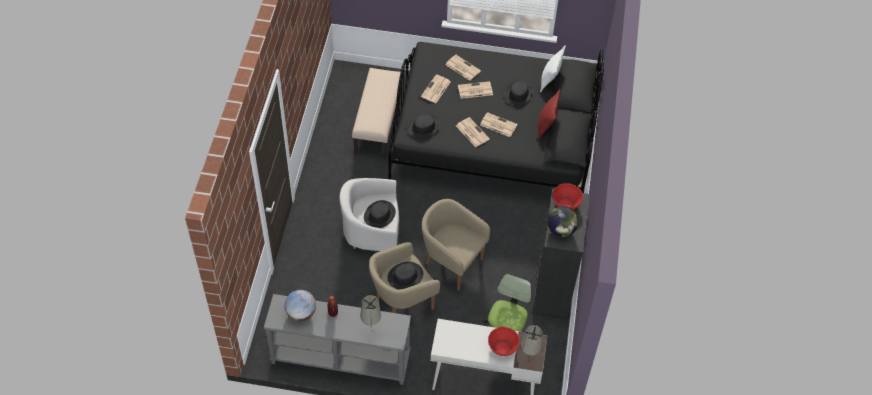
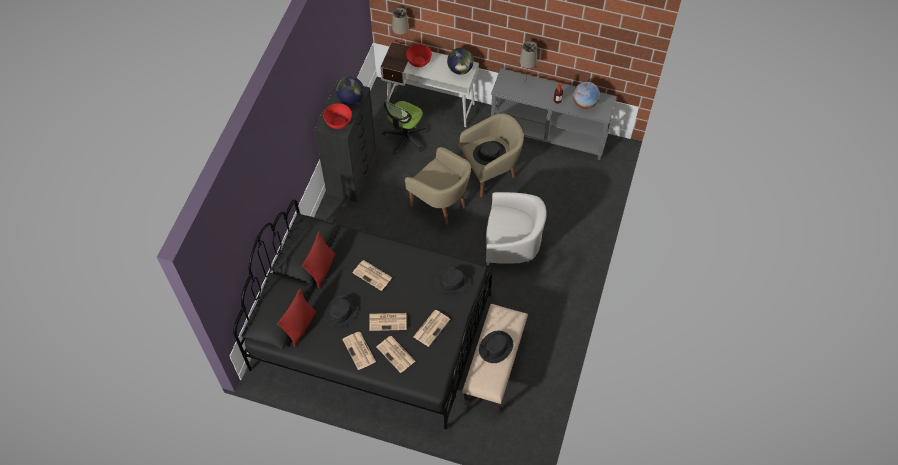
camera: 170 degrees left, 5 degrees up
black hat [364,200,396,228] -> black hat moved to [479,331,513,363]
newspaper [456,117,490,147] -> newspaper moved to [342,332,376,370]
white pillow [540,45,566,92] -> red pillow [277,289,317,347]
none -> globe [447,48,474,75]

